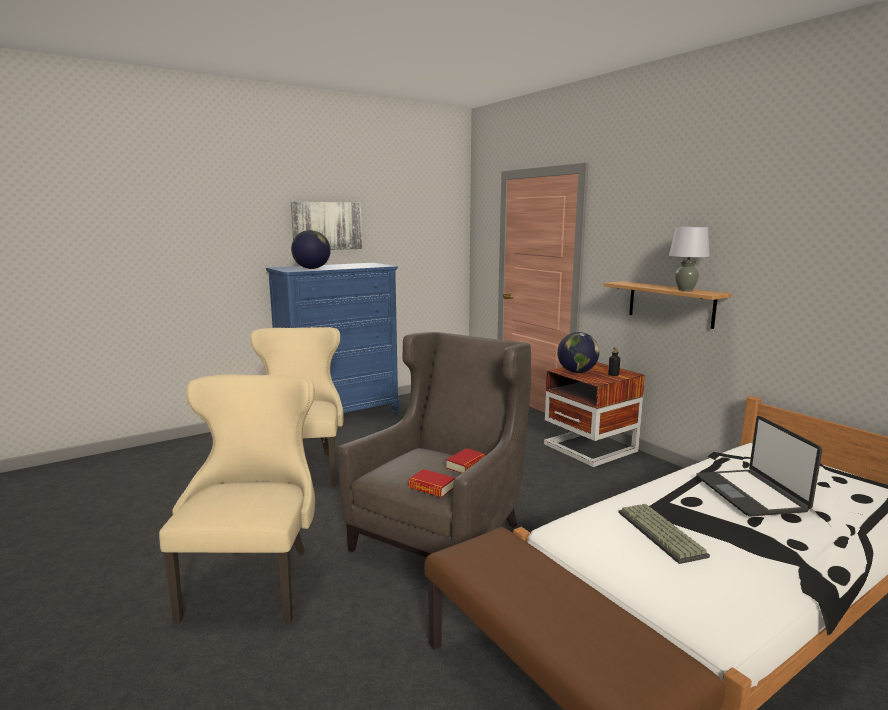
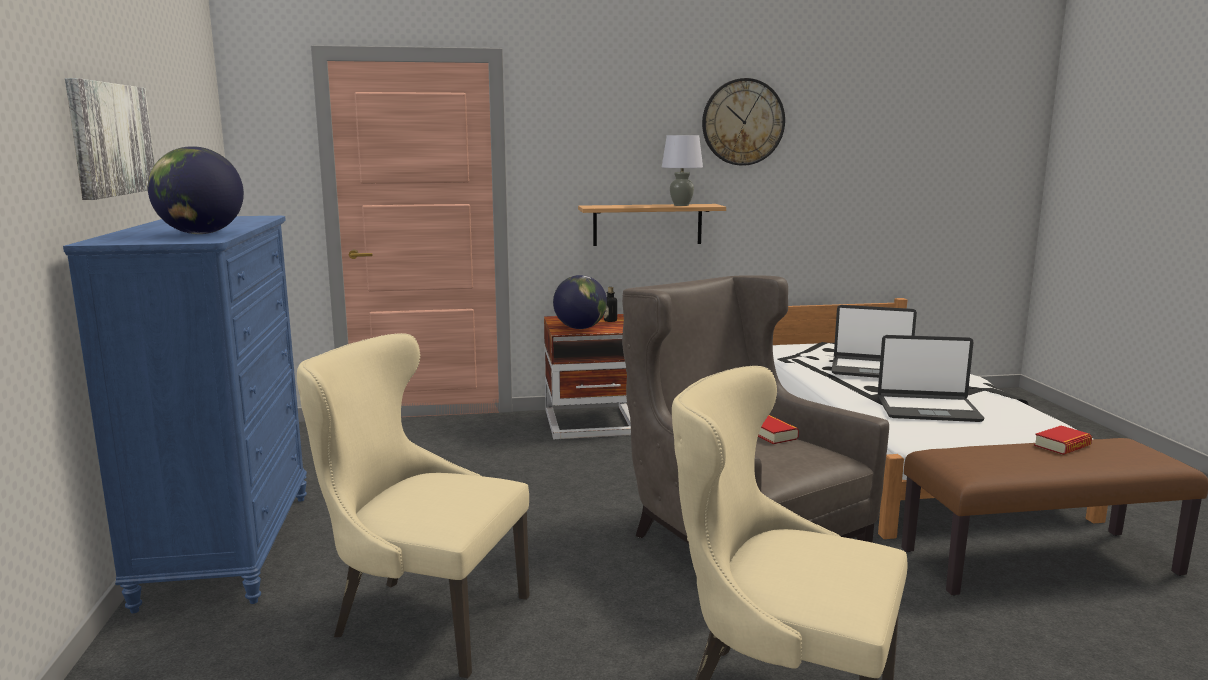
camera: 65 degrees left, 0 degrees up
book [408,469,455,498] -> book moved to [1034,426,1092,455]
keyboard [618,504,710,564] -> laptop [878,335,984,422]
none -> wall clock [702,78,785,166]

